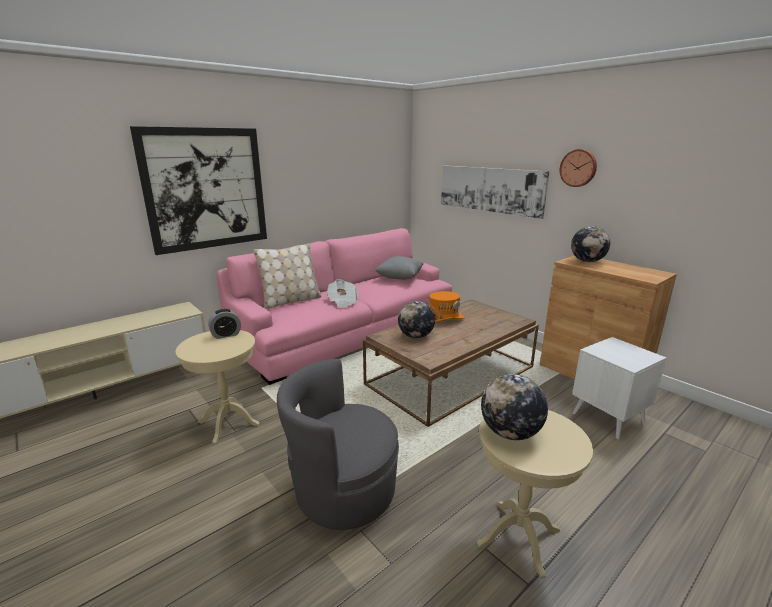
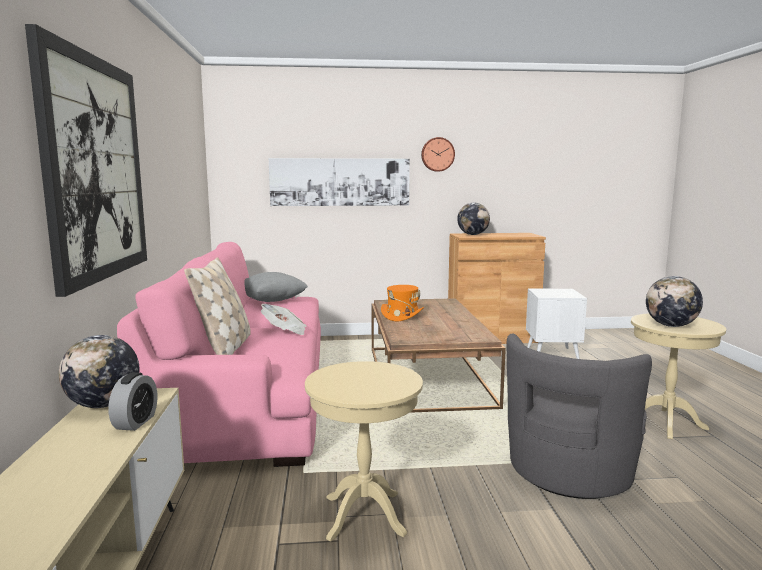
camera: 55 degrees left, 10 degrees down
alarm clock [208,309,241,339] -> alarm clock moved to [108,372,157,431]
globe [398,301,435,338] -> globe moved to [59,335,139,408]

